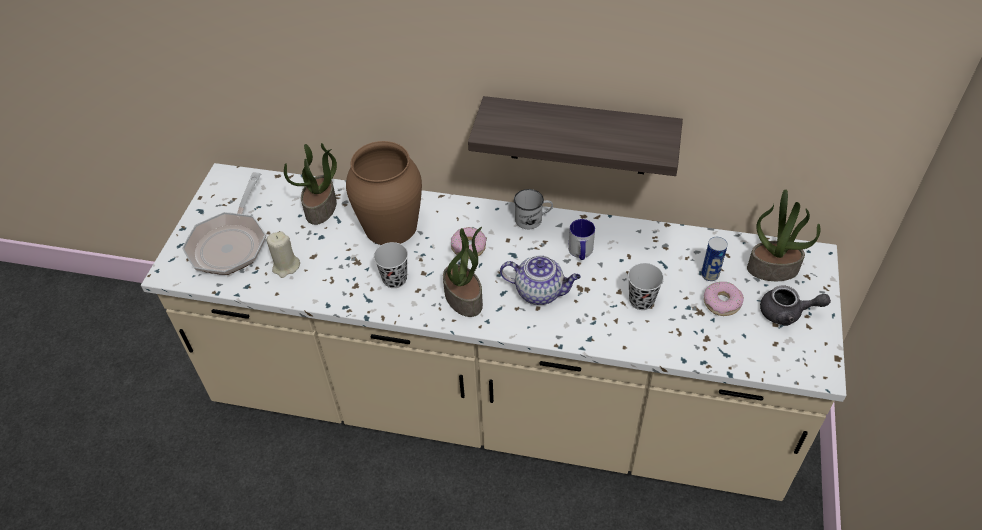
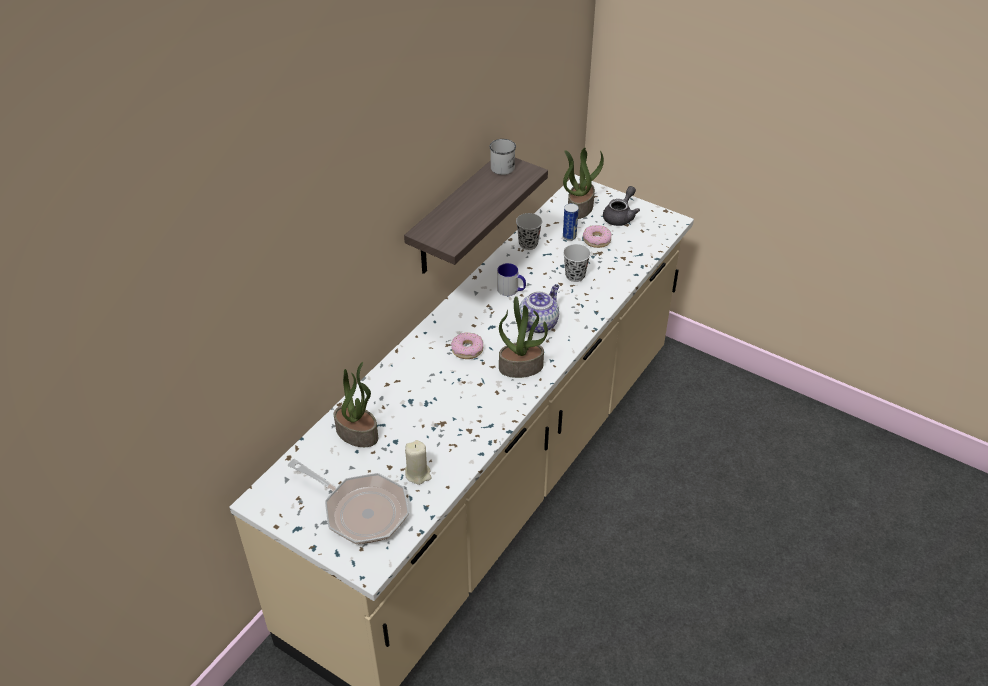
camera: 70 degrees left, 5 degrees down
brown vase [346,141,422,245] -> none
black cup [374,242,408,288] -> black cup moved to [516,213,542,250]
white mug [514,189,553,229] -> white mug moved to [490,139,516,175]

